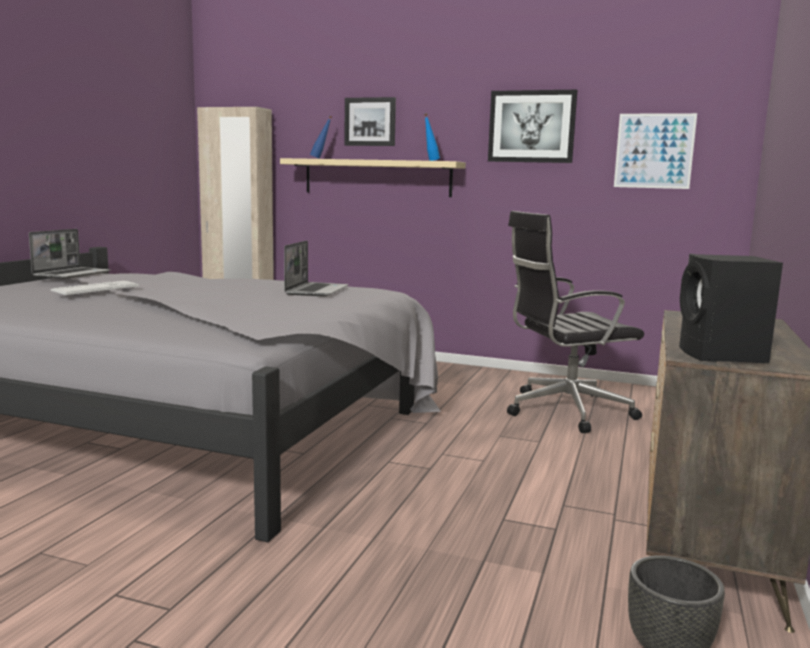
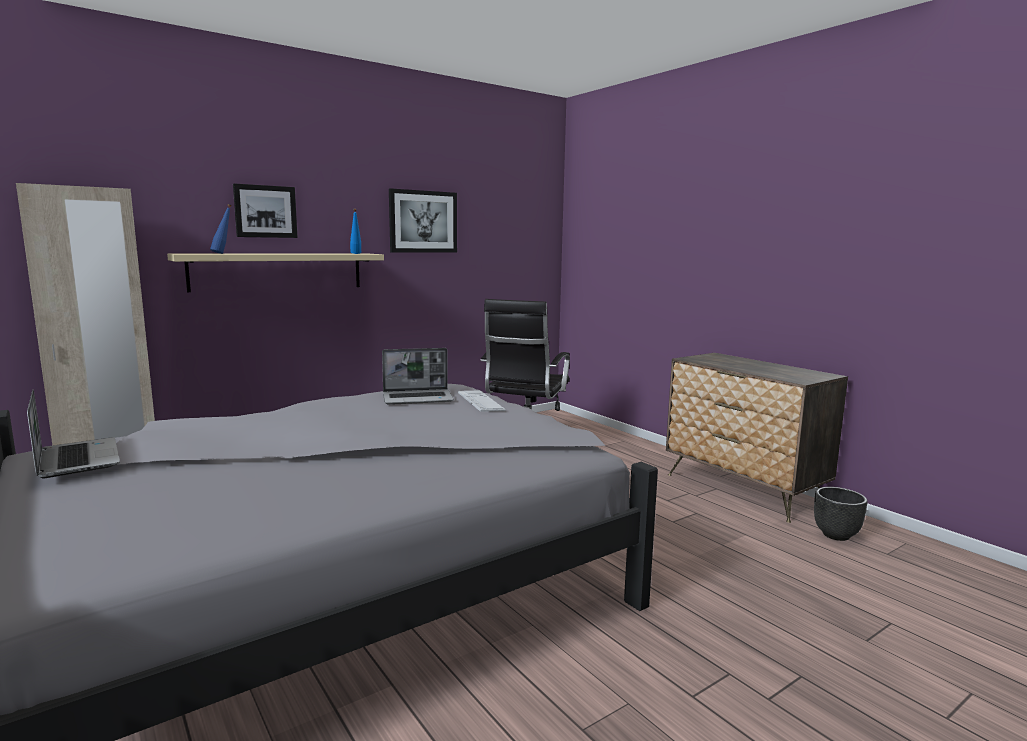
camera: 55 degrees left, 0 degrees up
keyboard [51,281,139,295] -> keyboard moved to [458,391,506,412]
laptop [284,240,349,297] -> laptop turned 120 degrees clockwise [382,348,454,405]
picture [614,113,697,189] -> none
black speaker [679,254,783,363] -> none

